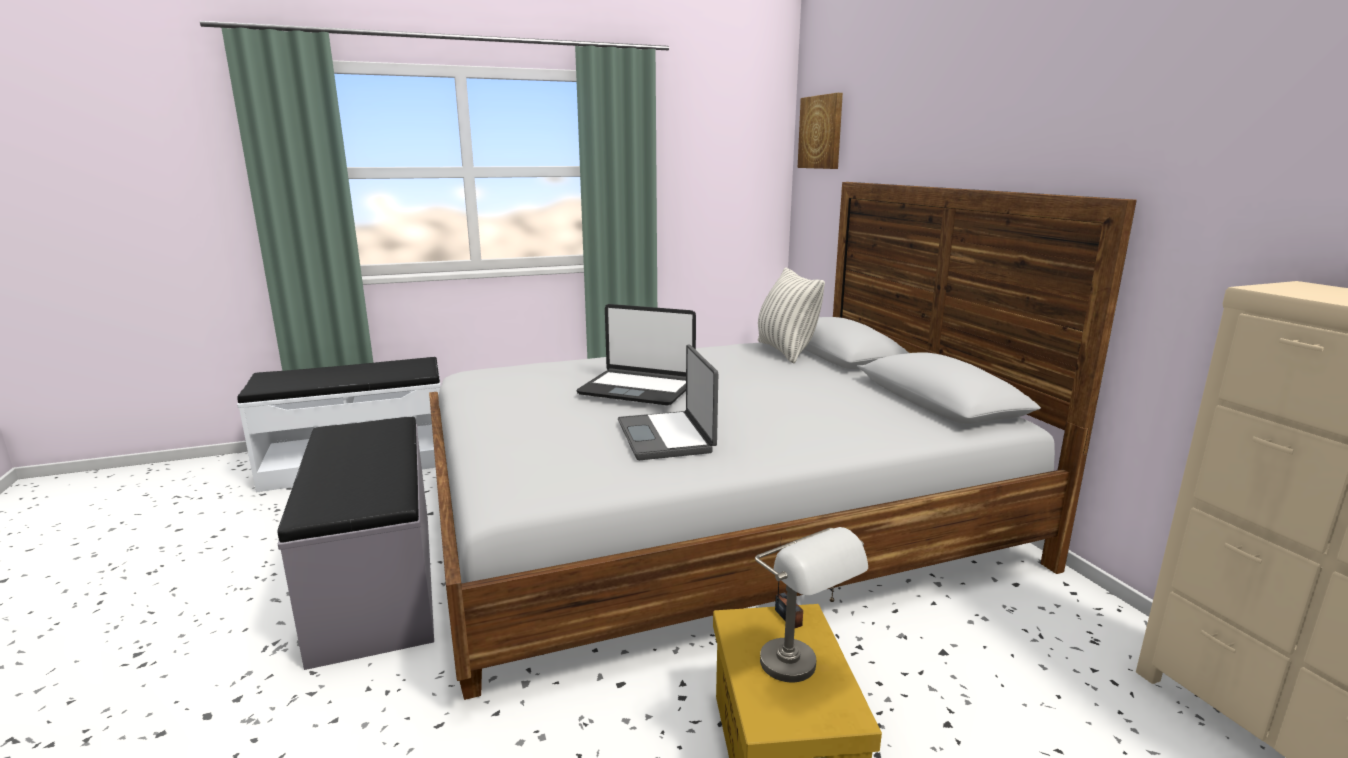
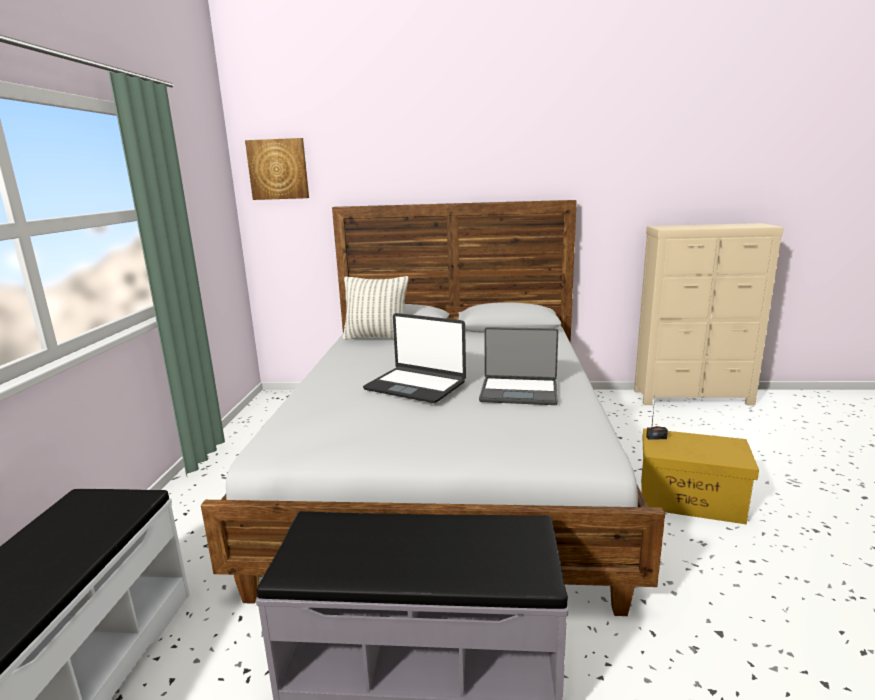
camera: 65 degrees left, 0 degrees up
laptop [577,304,696,405] -> laptop turned 75 degrees clockwise [363,313,466,403]
grey table lamp [755,527,868,682] -> none

